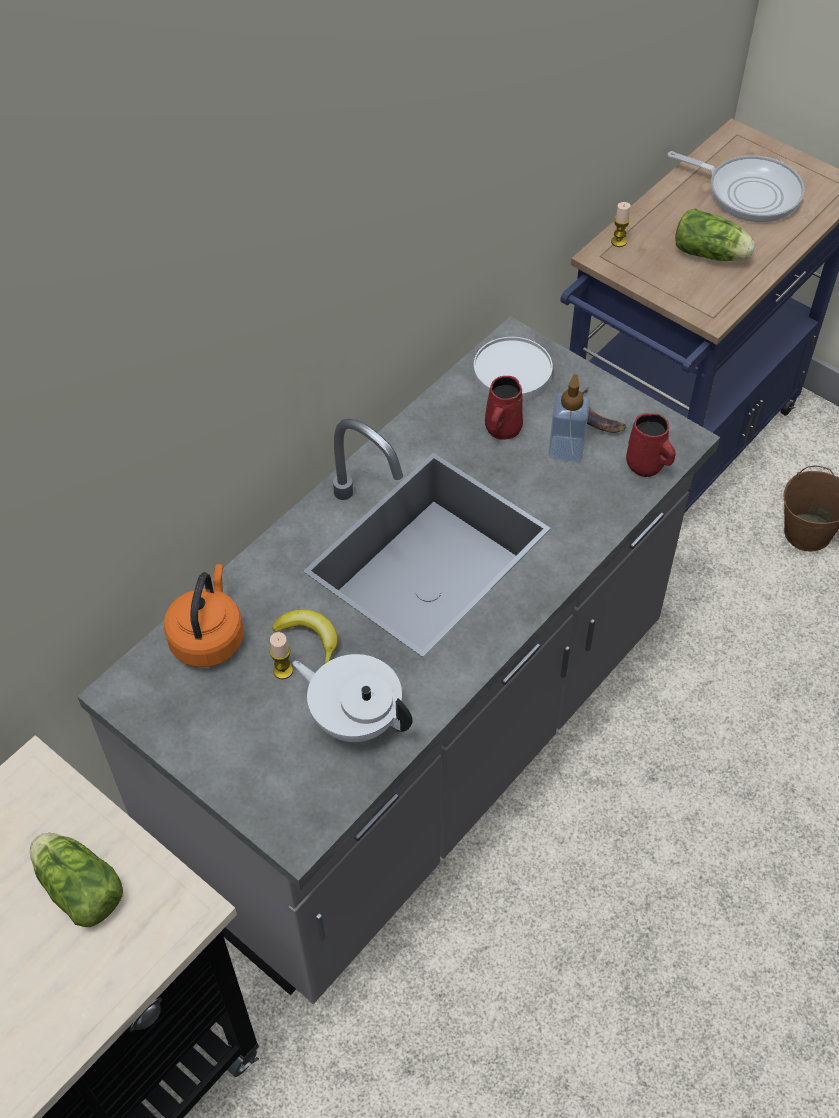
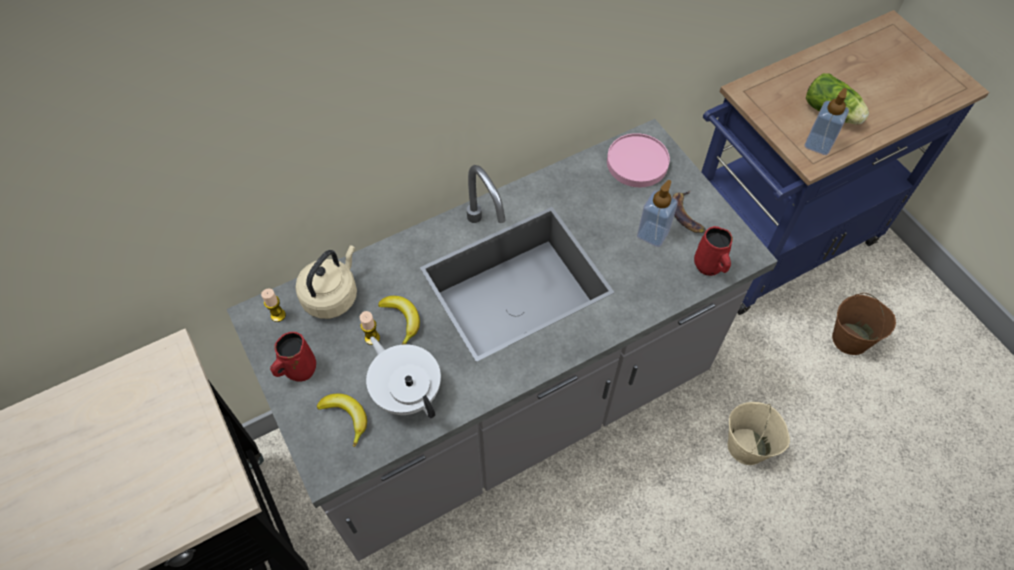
camera: 20 degrees right, 5 degrees up
lettuce [30,833,123,927] -> none
orange kettle [164,564,243,667] -> beige kettle [295,245,357,319]
white plate [473,337,553,402] -> pink plate [607,133,670,187]
red mug [485,376,523,440] -> red mug moved to [270,332,316,382]
candle [611,202,631,247] -> candle moved to [261,289,286,322]
frying pan [668,151,805,222] -> none
none -> banana [317,394,367,447]
none -> beige bucket [727,402,790,465]
none -> soap dispenser [805,88,849,155]

